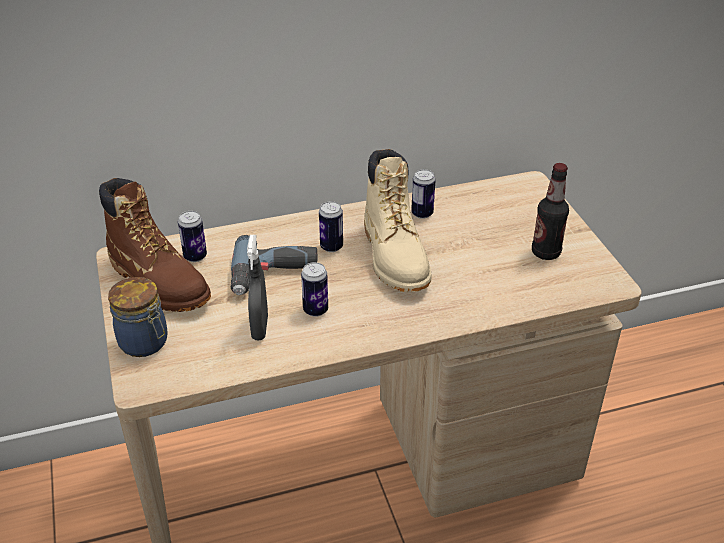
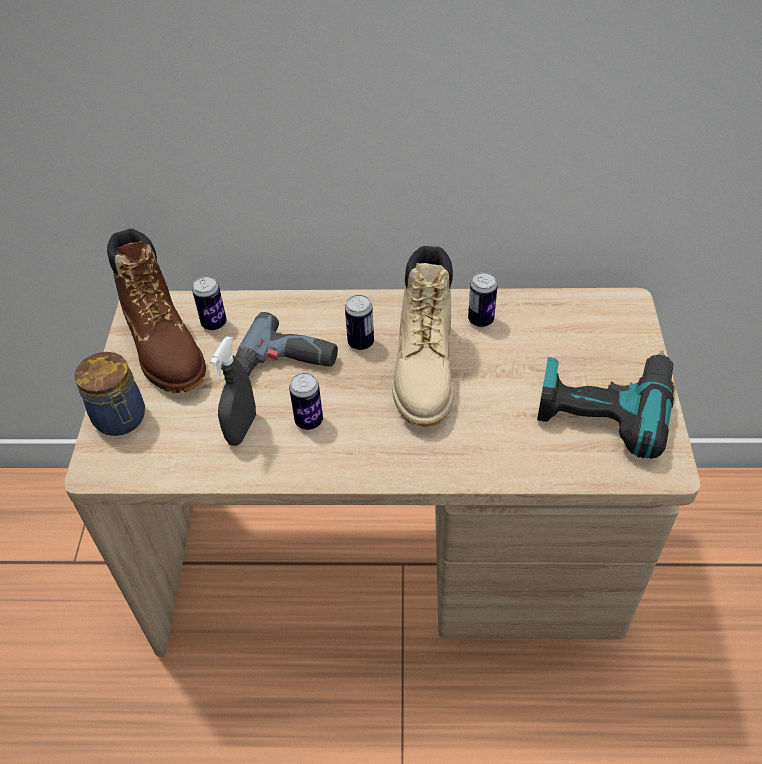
camera: 20 degrees right, 10 degrees up
bottle [532,163,569,260] -> power drill [537,351,674,459]

